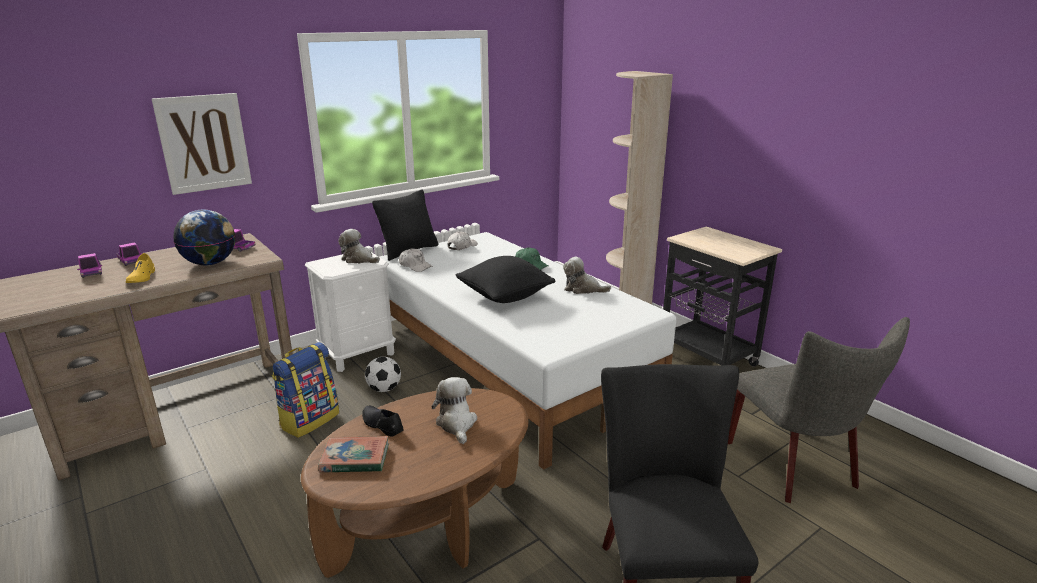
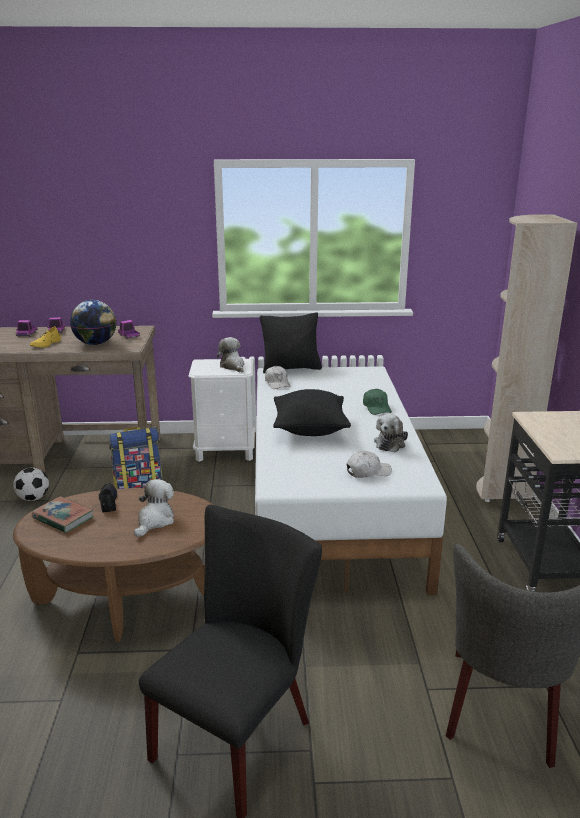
camera: 35 degrees right, 0 degrees up
picture [151,93,252,195] -> none
football [365,357,401,392] -> football moved to [13,468,49,501]
white cap [448,232,478,250] -> white cap moved to [346,451,392,478]
plush toy [563,257,611,294] -> plush toy turned 120 degrees counterclockwise [374,414,408,452]

